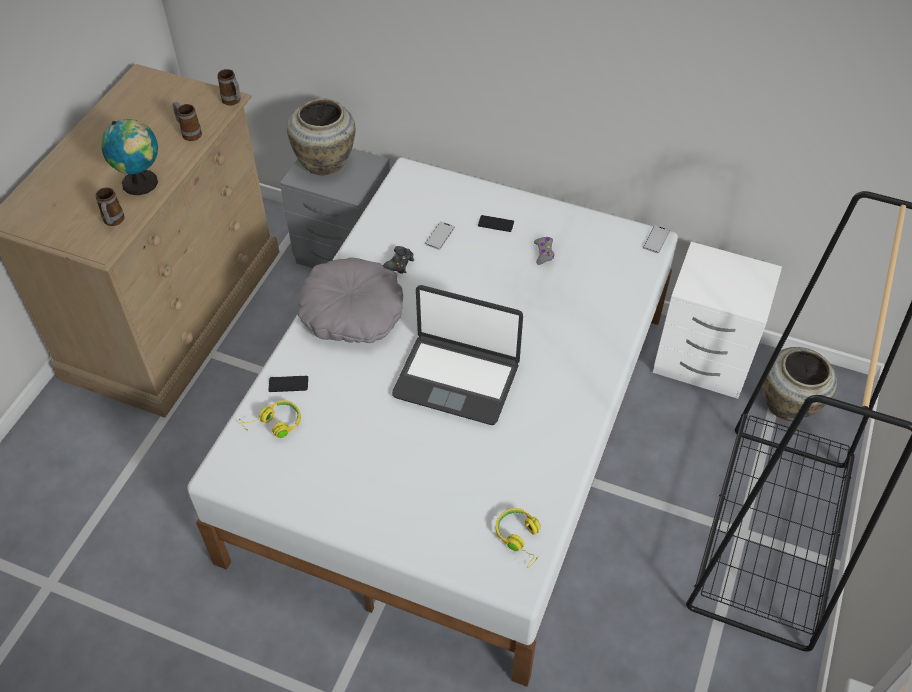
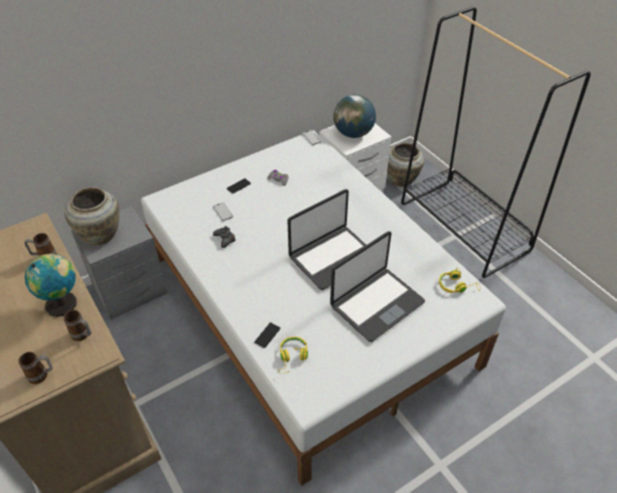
camera: 55 degrees left, 5 degrees down
mug [217,69,241,105] -> mug moved to [18,352,52,384]
grey pillow [298,258,403,343] -> none
none -> laptop [330,231,425,342]
none -> globe [333,95,376,138]

